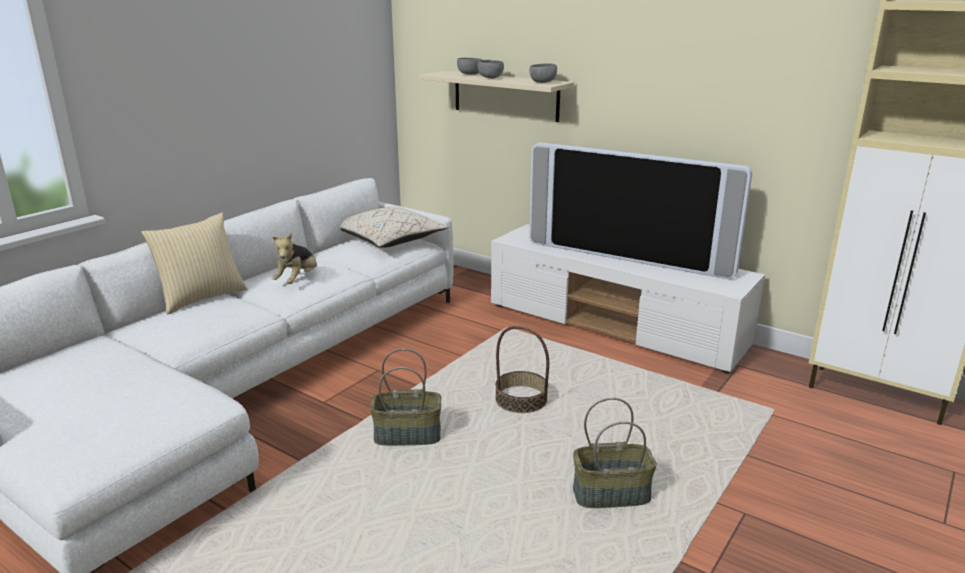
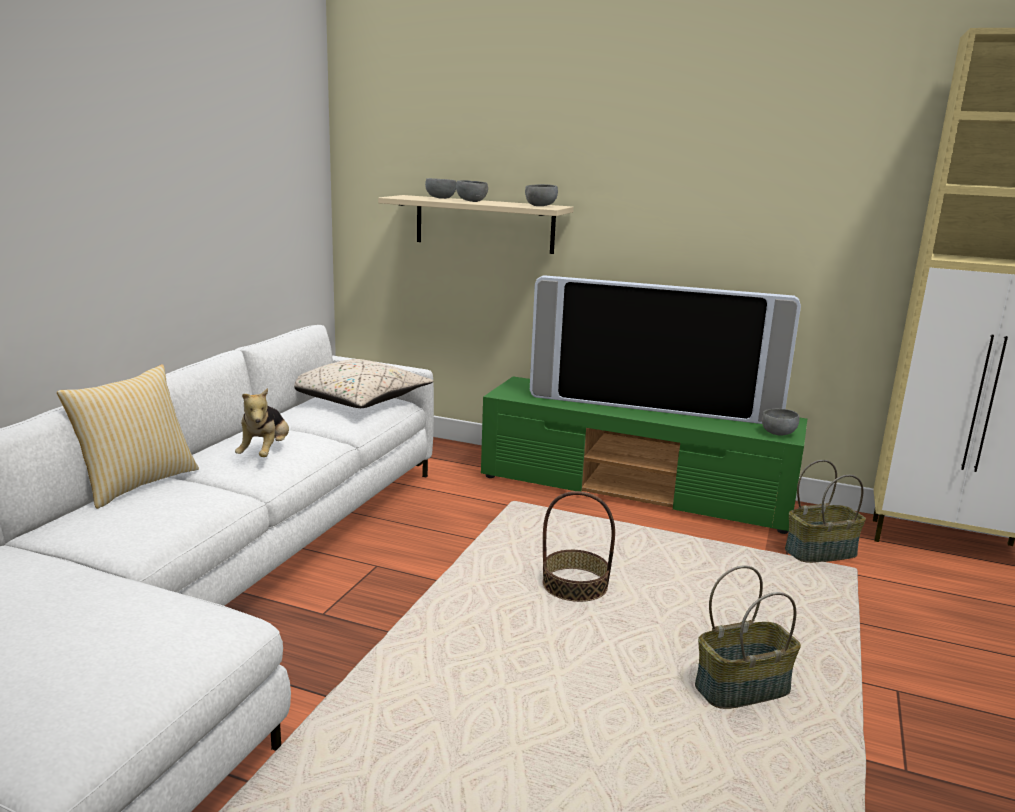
camera: 15 degrees left, 5 degrees down
basket [370,348,441,446] -> basket moved to [785,460,866,563]
white tv stand [491,224,765,374] -> green tv stand [481,376,807,534]
none -> grey bowl [762,409,799,436]

